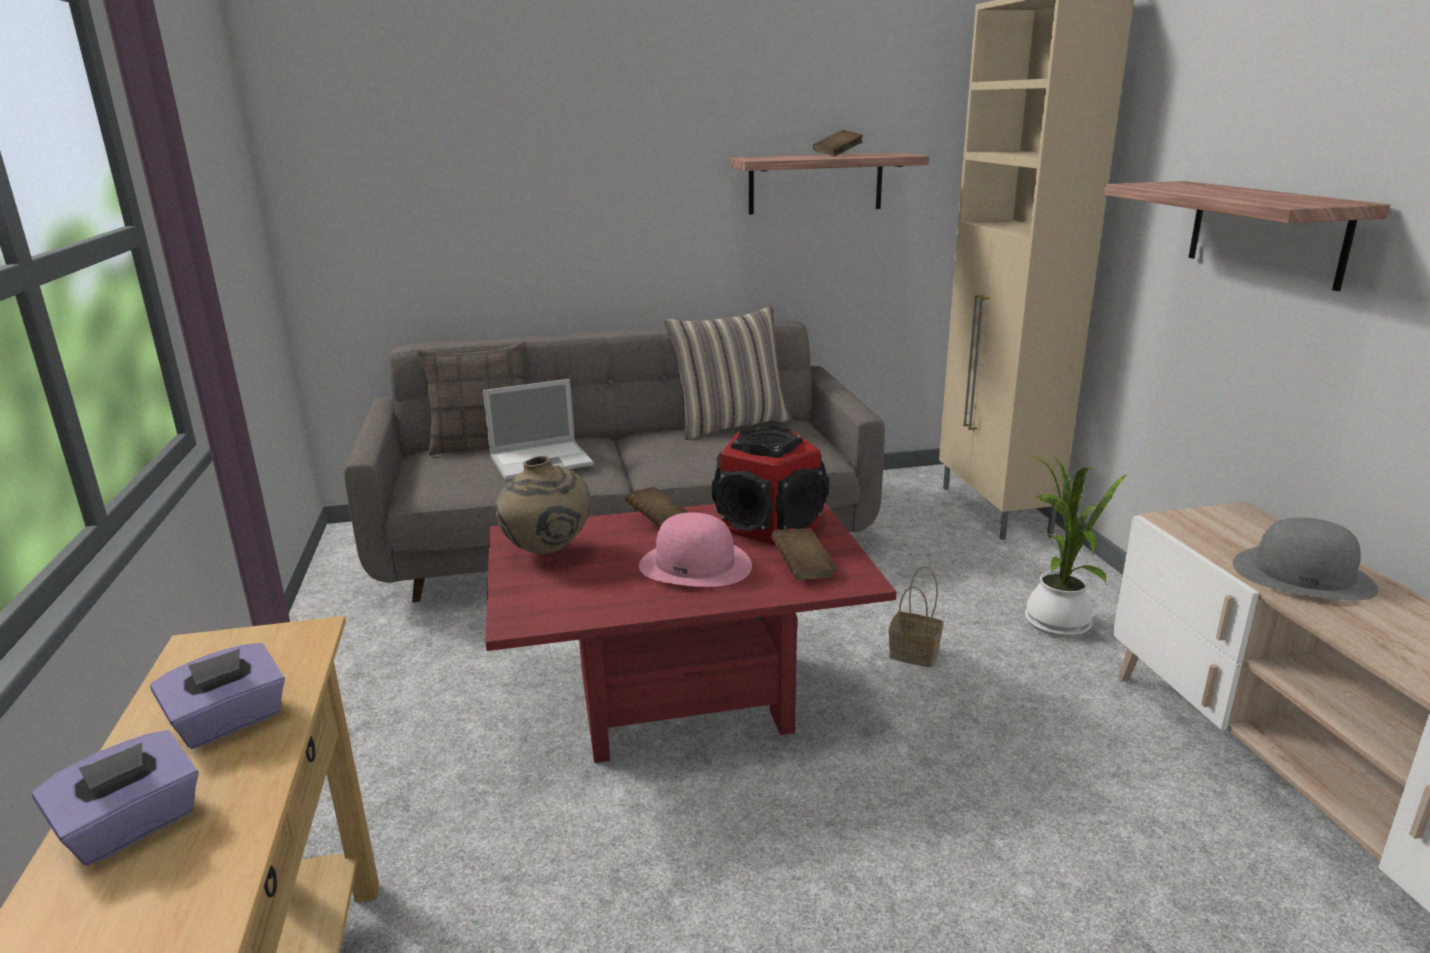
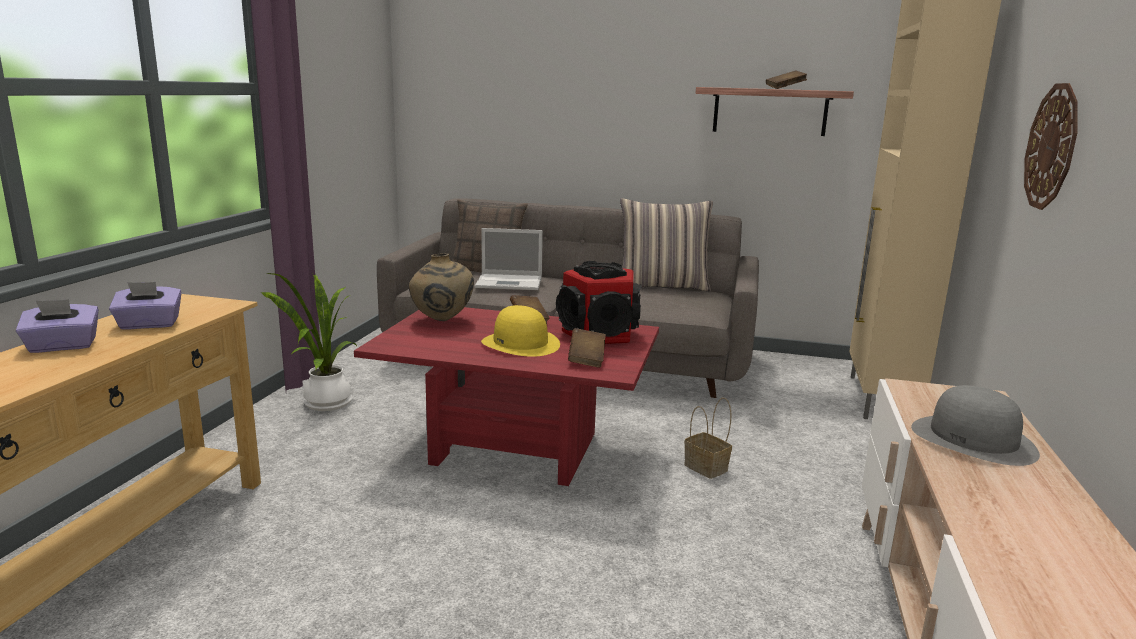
camera: 25 degrees right, 5 degrees down
pink hat [639,512,752,587] -> yellow hat [481,305,560,357]
potted plant [1025,455,1128,637] -> potted plant moved to [261,273,357,411]
shelf [1104,181,1390,291] -> wall clock [1024,83,1078,210]

